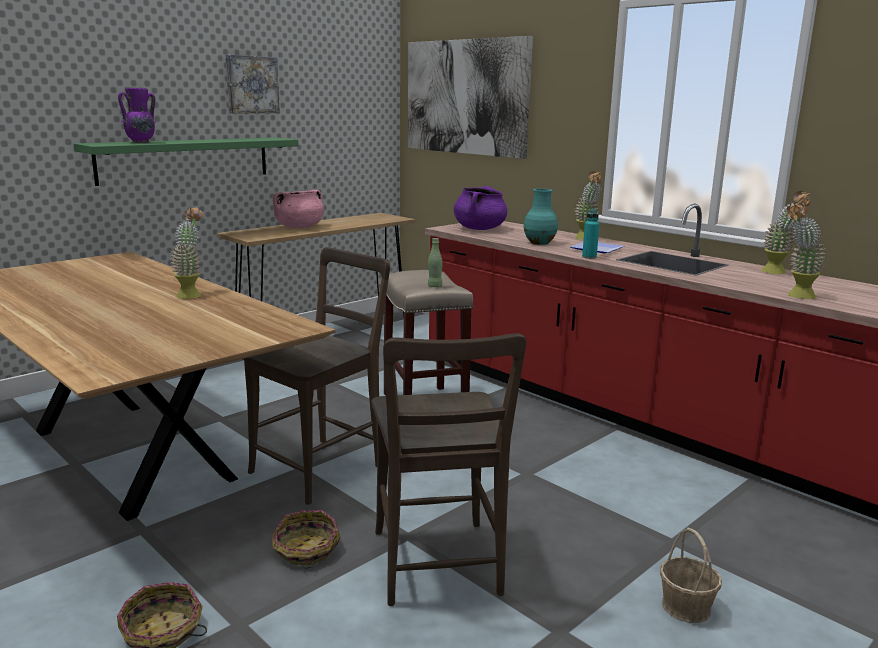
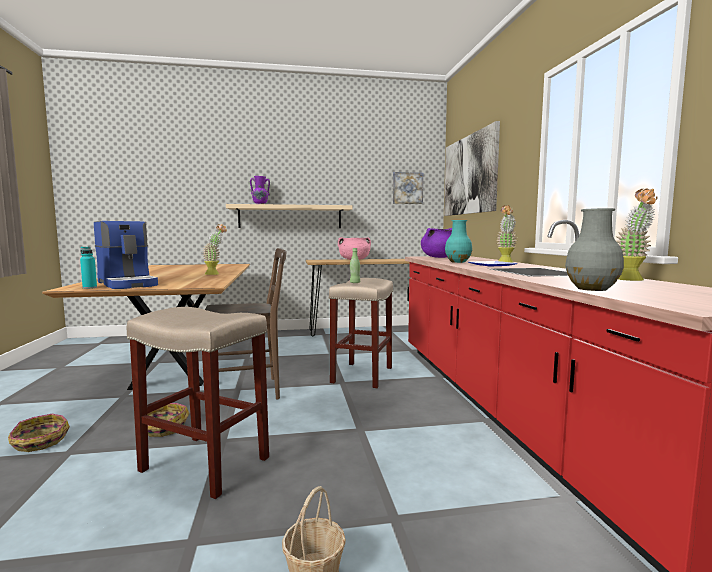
camera: 35 degrees right, 10 degrees down
green shelf [74,137,299,186] -> beige shelf [226,204,352,228]
picture [226,55,280,113] -> picture moved to [393,172,423,204]
brown chair [372,333,526,606] -> beige stool [127,307,269,499]
turquoise bottle [582,209,599,259] -> turquoise bottle moved to [80,247,97,289]
potted plant [786,202,826,299] -> grey vase [565,208,624,291]
none -> coffee machine [94,221,158,289]

